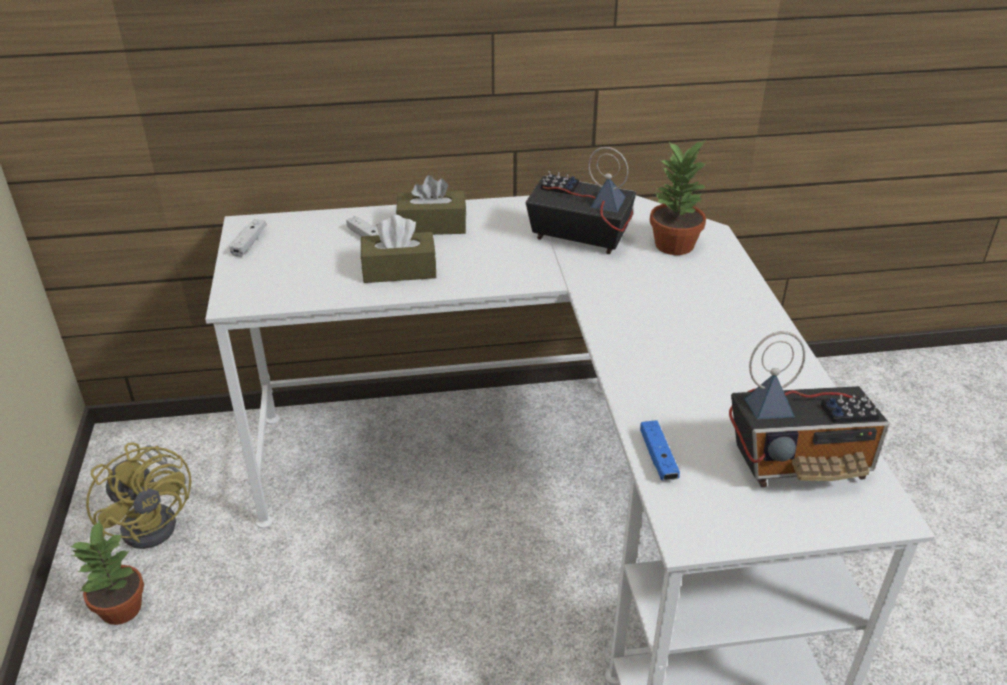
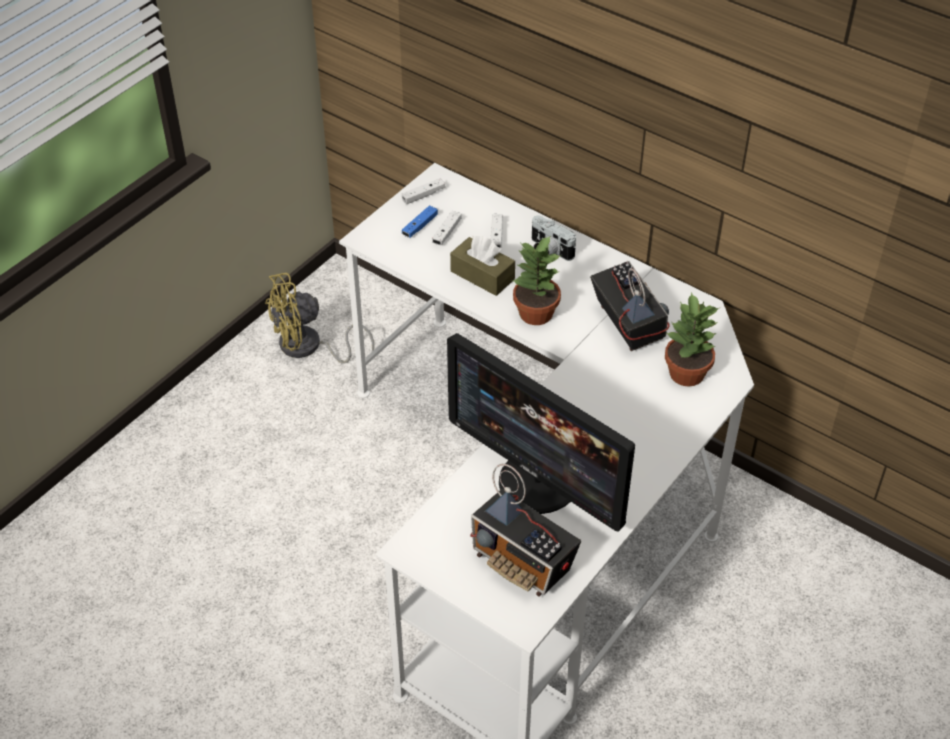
camera: 45 degrees right, 10 degrees up
potted plant [70,519,144,625] -> potted plant moved to [512,235,562,325]
yellow fan [86,443,191,549] -> yellow fan turned 60 degrees clockwise [265,273,374,364]
brown tissue box [396,175,466,235] -> camera [532,216,576,261]
blue game controller [640,420,680,481] -> blue game controller moved to [402,205,438,238]
none -> white game controller [432,211,462,245]
none -> monitor [447,333,635,532]

